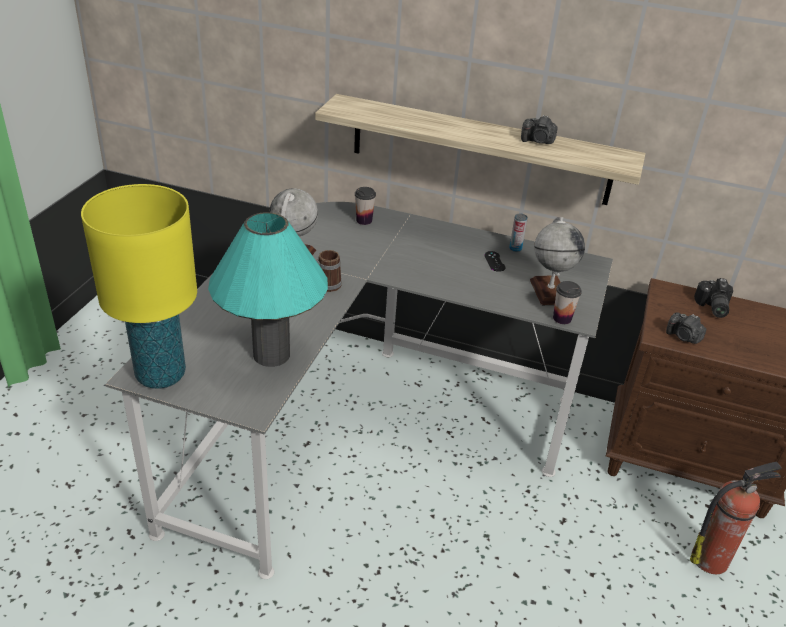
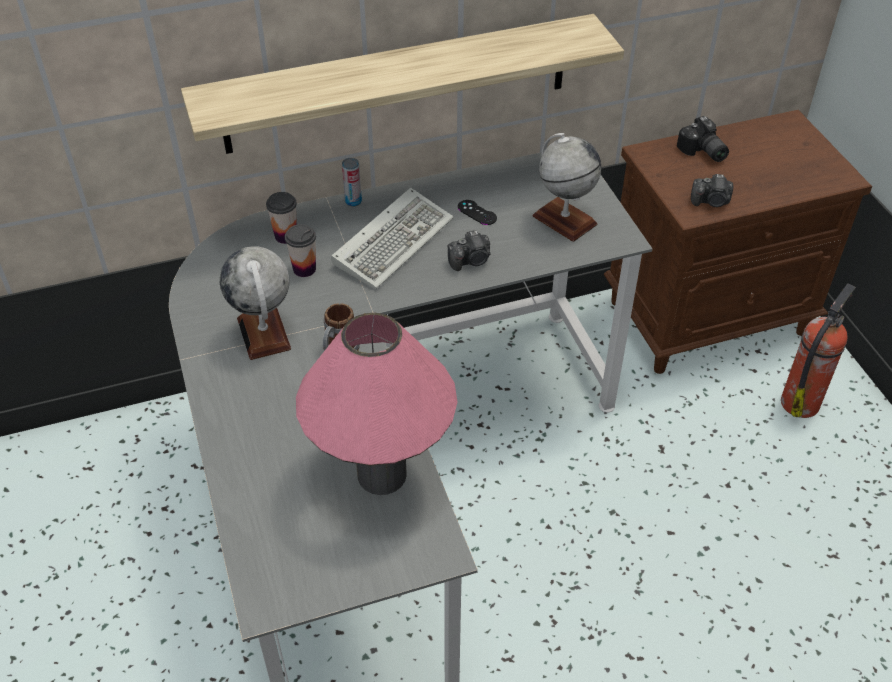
camera: 35 degrees left, 10 degrees up
yellow table lamp [81,184,197,389] -> none
turquoise table lamp [208,212,328,367] -> pink table lamp [296,313,458,495]
can [509,214,528,252] -> can moved to [342,158,362,207]
camera [521,115,558,144] -> camera moved to [447,231,491,271]
cup [553,281,582,324] -> cup moved to [285,224,316,277]
none -> keyboard [331,188,454,289]

